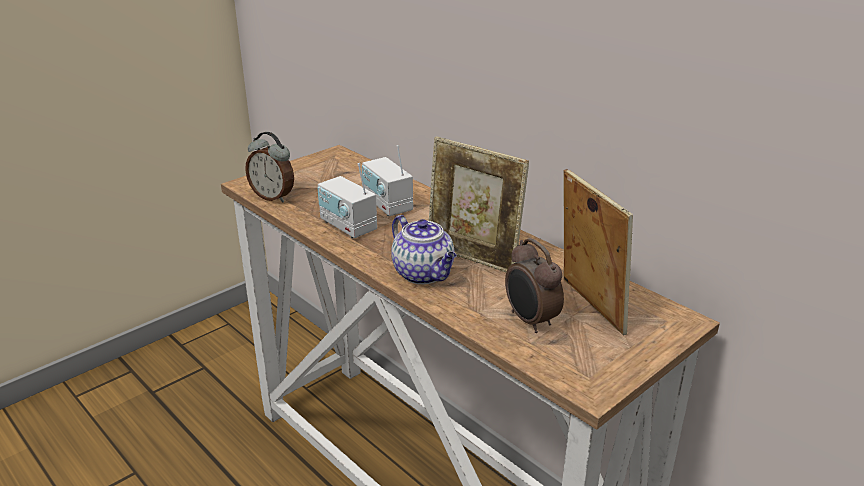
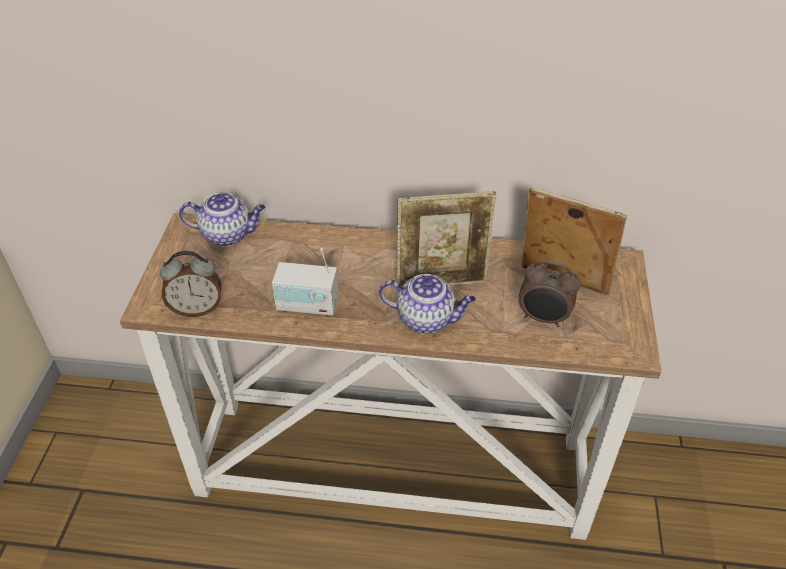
camera: 40 degrees left, 15 degrees up
radio [362,145,413,216] -> none
none -> teapot [179,192,265,246]

